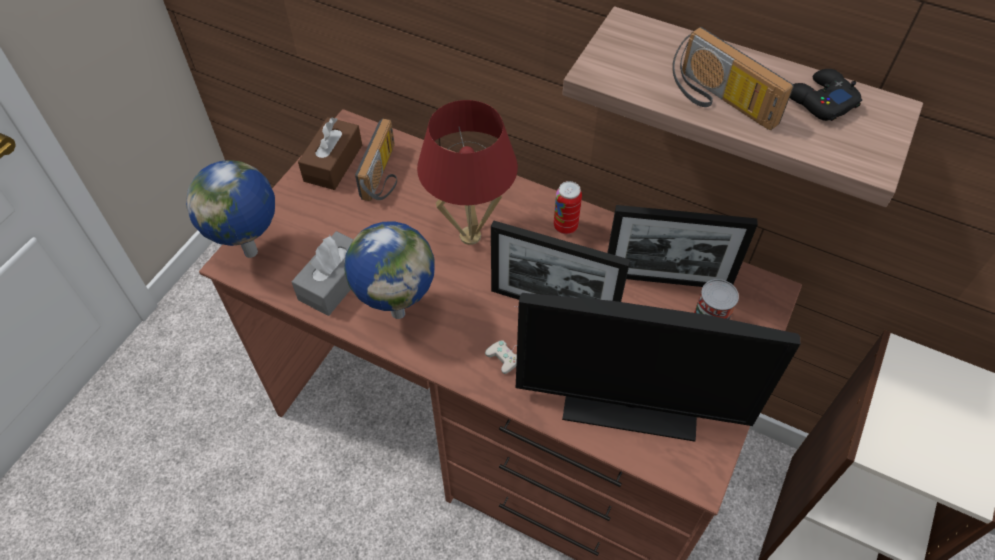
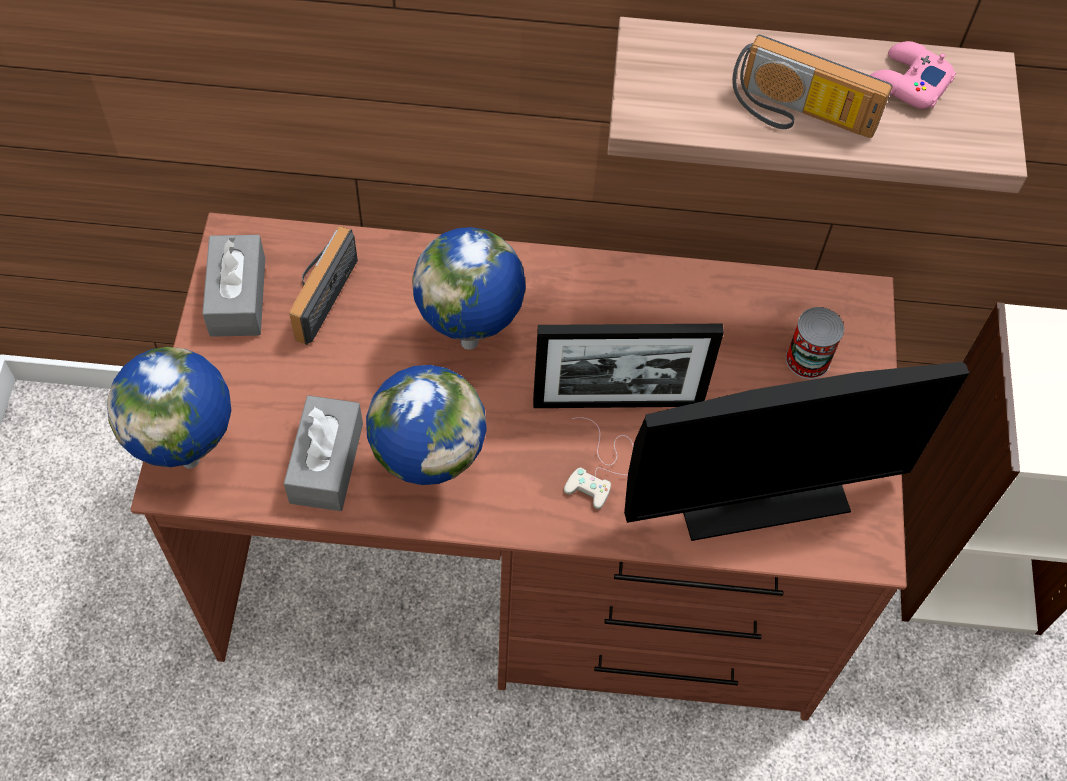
camera: 25 degrees left, 5 degrees up
brown tissue box [298,117,362,190] -> grey tissue box [202,235,265,337]
radio [355,119,397,201] -> radio turned 150 degrees counterclockwise [289,226,358,345]
red table lamp [417,100,518,245] -> globe [412,227,526,350]
can [554,181,582,234] -> none
picture frame [607,205,758,287] -> none
black game controller [790,69,862,121] -> pink game controller [870,41,957,109]

